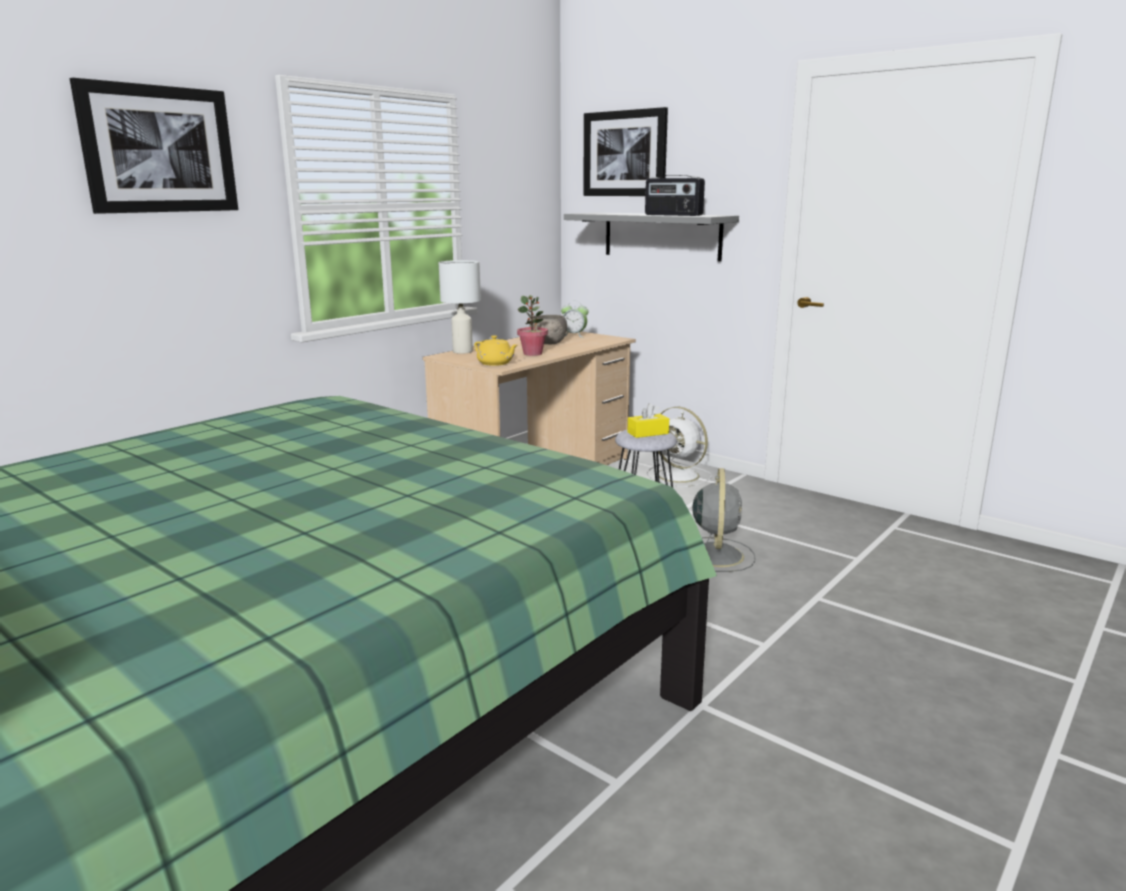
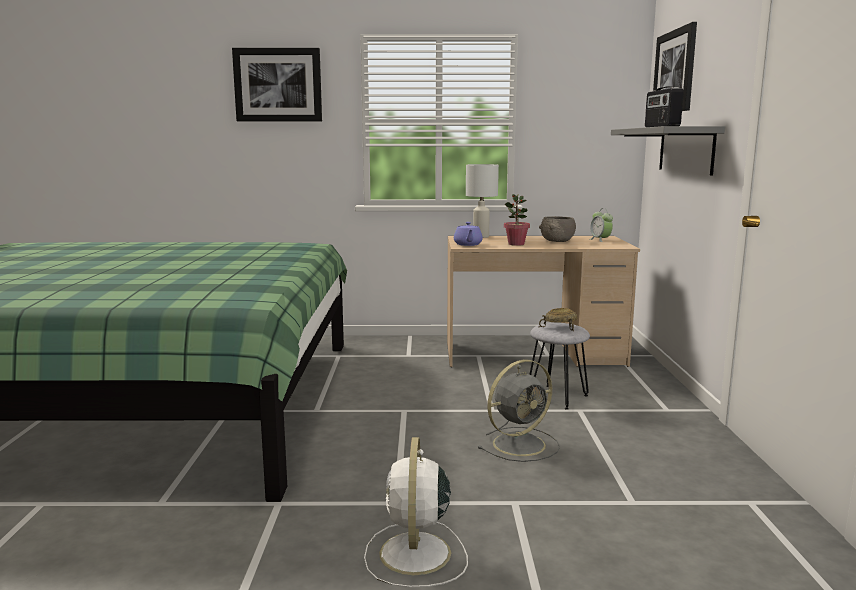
camera: 50 degrees right, 5 degrees down
yellow teapot [474,335,518,366] -> purple teapot [454,222,483,246]
yellow tissue box [628,403,669,438] -> beige bowl [539,308,577,331]
white fan [647,407,712,487] -> white fan moved to [364,437,468,588]

